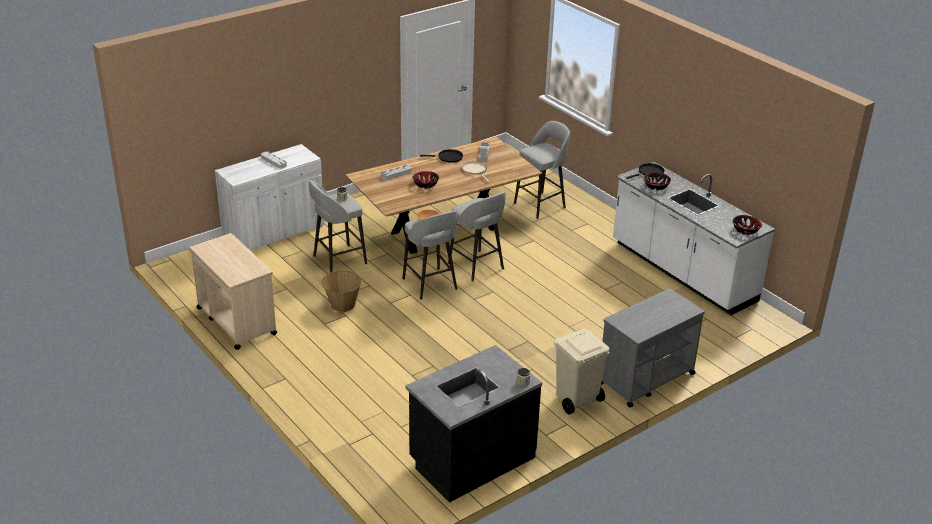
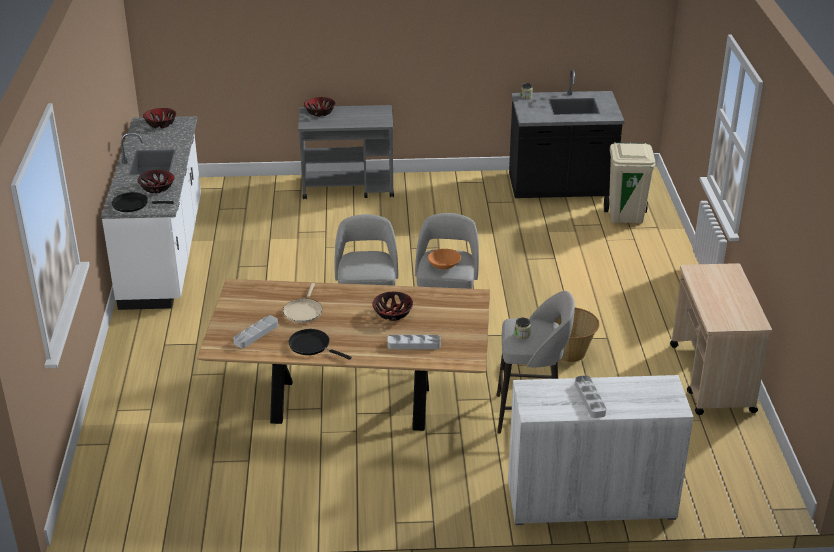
camera: 145 degrees left, 0 degrees up
grey stool [514,121,570,219] -> none
beige trash can [554,329,610,415] -> beige trash can moved to [604,142,656,224]
none -> bowl [304,97,336,117]

